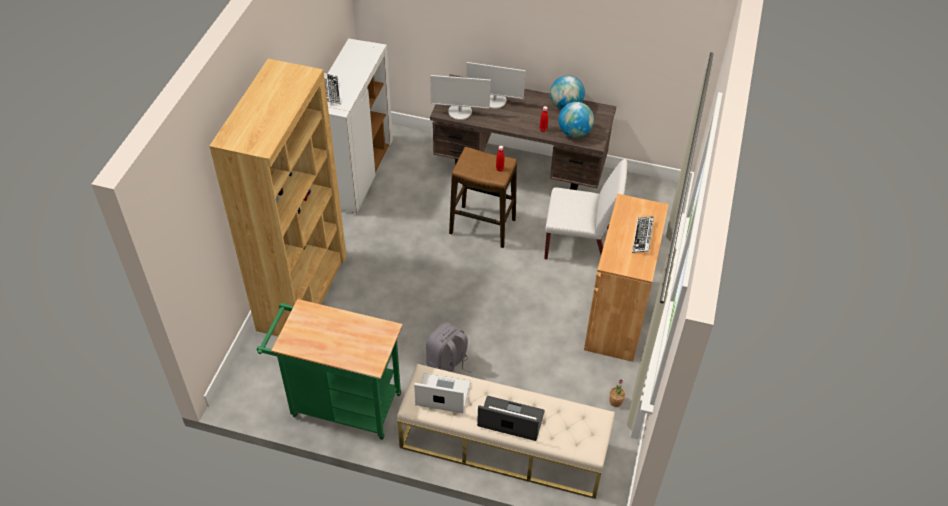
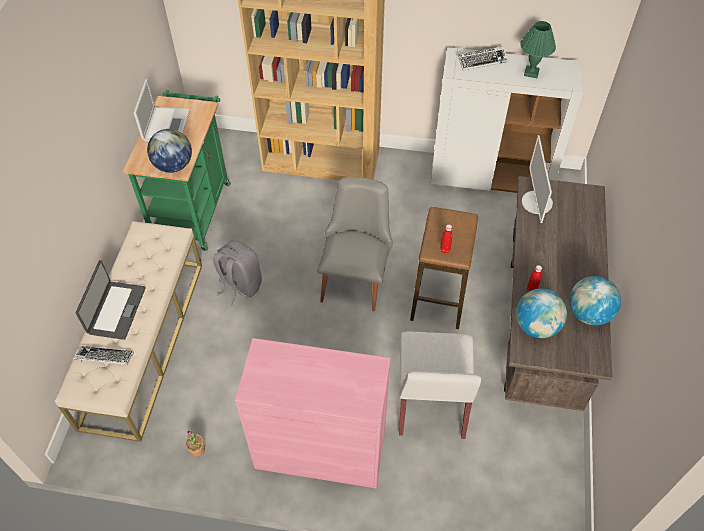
camera: 85 degrees right, 5 degrees up
laptop [414,373,471,413] -> laptop moved to [133,79,190,141]
monitor [466,62,526,109] -> none
brown cabinet [584,194,669,362] -> pink cabinet [235,338,391,488]
keyboard [632,216,654,253] -> keyboard moved to [73,346,134,366]
none -> globe [147,129,192,173]
none -> grey chair [317,177,392,311]
none -> green table lamp [520,21,556,78]

